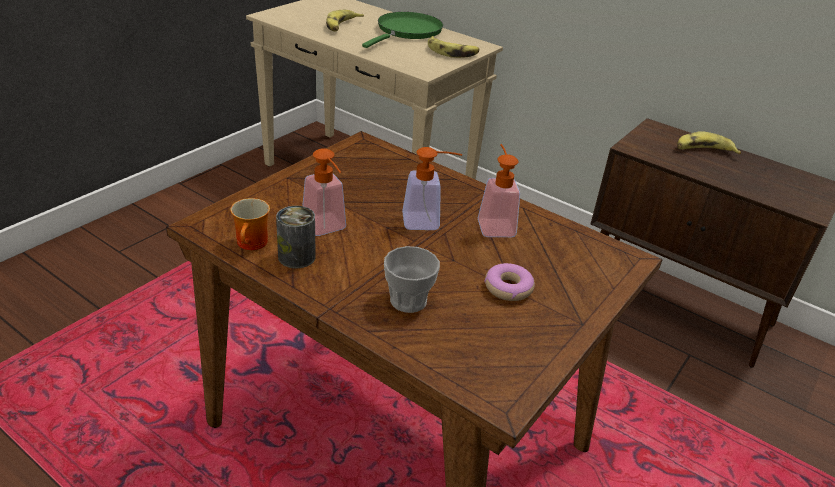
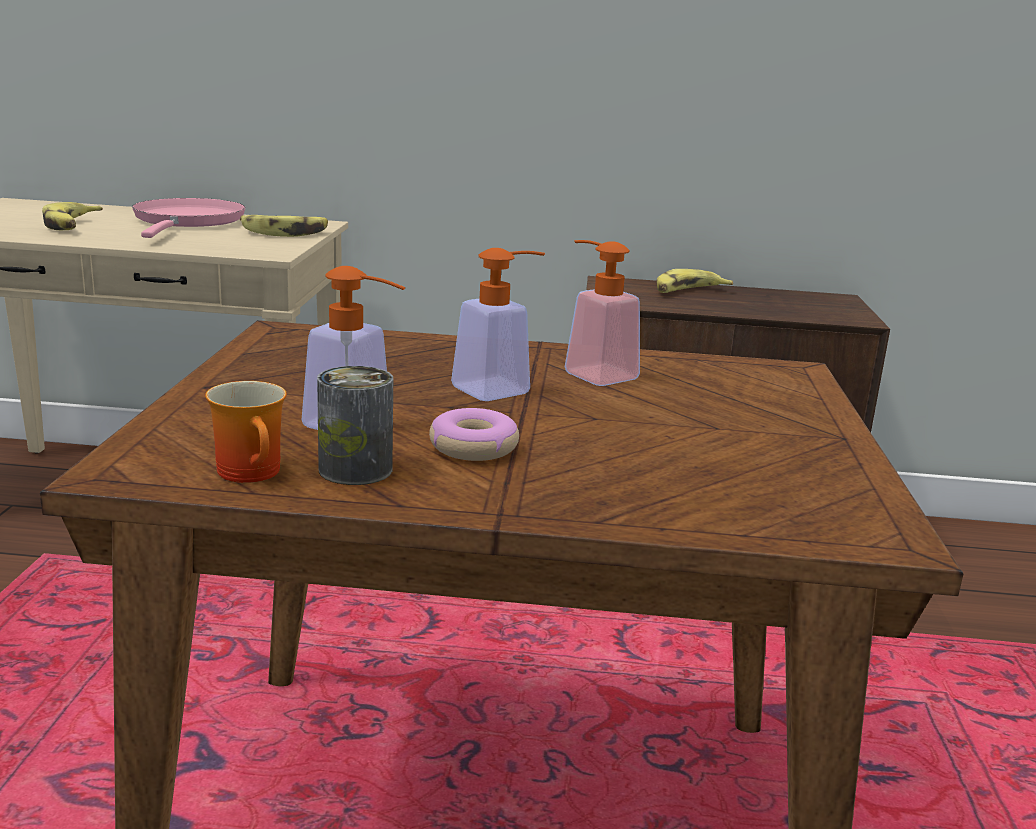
camera: 30 degrees left, 15 degrees down
green frying pan [362,12,443,48] -> pink frying pan [132,198,245,238]
cup [384,246,440,313] -> none
donut [484,263,535,301] -> donut moved to [429,408,519,461]

